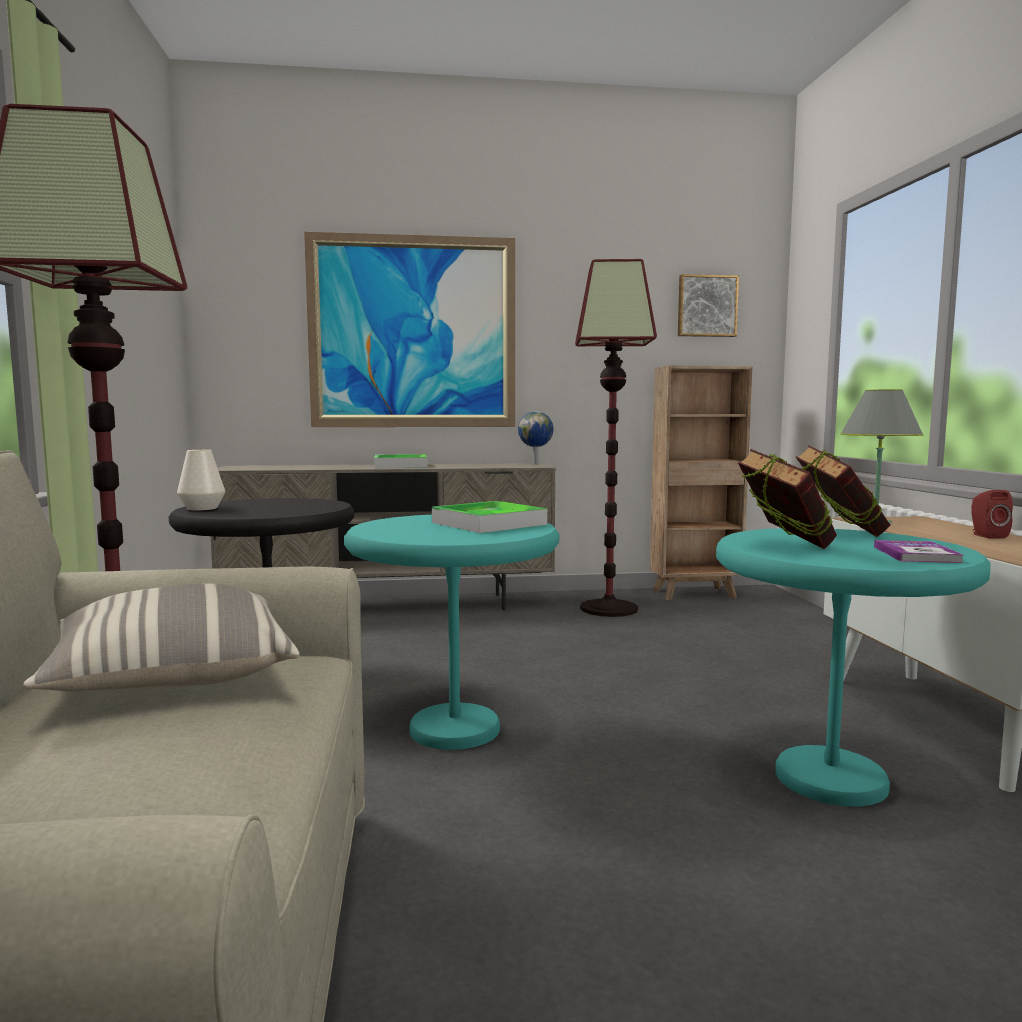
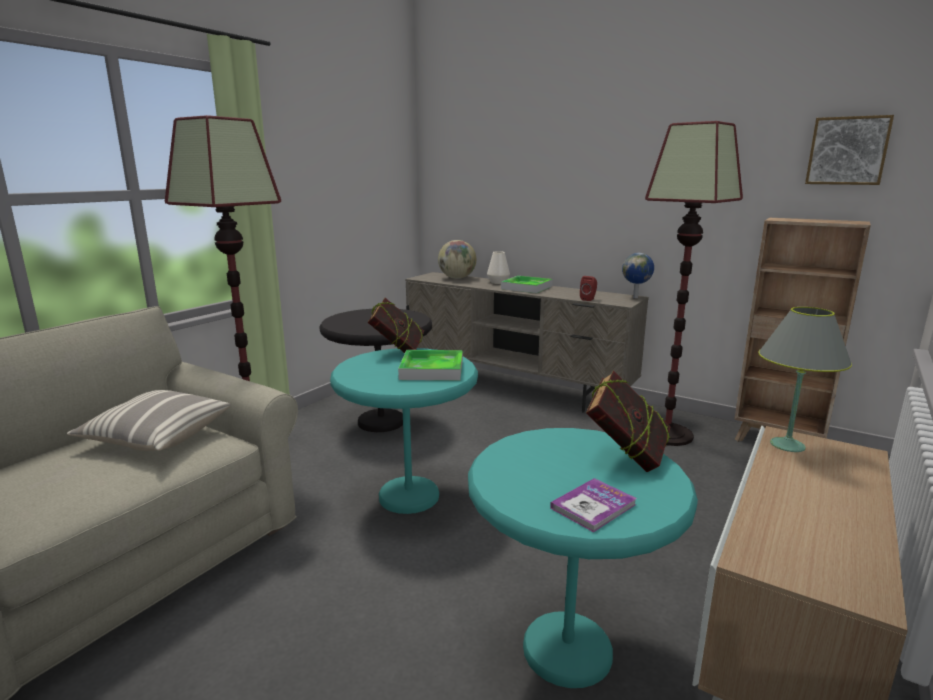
camera: 40 degrees right, 10 degrees up
white vase [177,450,225,510] -> white vase moved to [487,251,510,284]
picture [304,232,515,427] -> none
book [738,449,837,549] -> book moved to [367,298,424,353]
red speaker [971,490,1013,539] -> red speaker moved to [580,276,597,301]
none -> globe [438,240,476,279]

